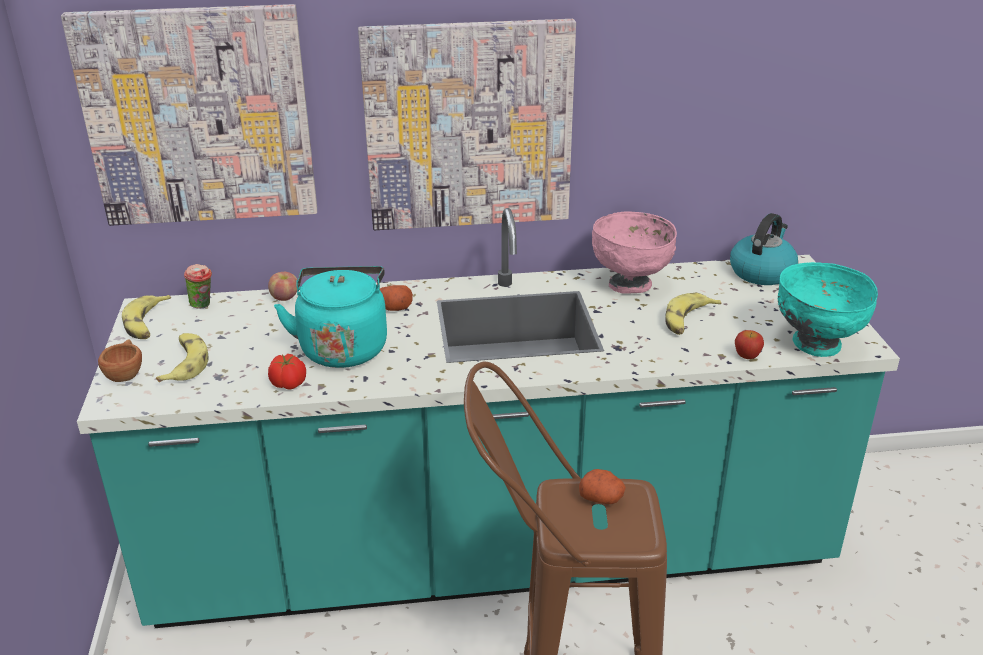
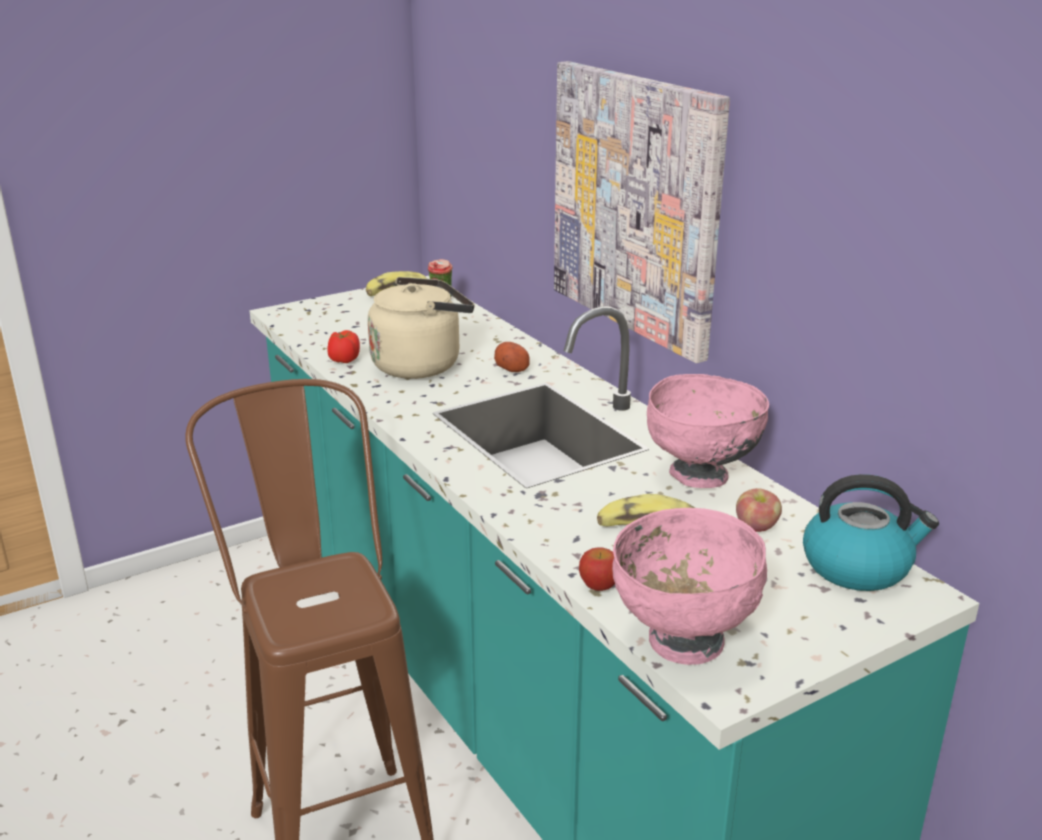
camera: 65 degrees right, 5 degrees down
picture [61,4,317,226] -> none
brown cup [98,339,142,382] -> none
banana [156,333,209,382] -> none
apple [268,272,297,301] -> apple moved to [736,488,782,532]
turquoise kettle [274,266,387,368] -> beige kettle [368,277,474,379]
potato [579,469,626,504] -> none
turquoise bowl [778,262,878,357] -> pink bowl [612,508,767,665]

